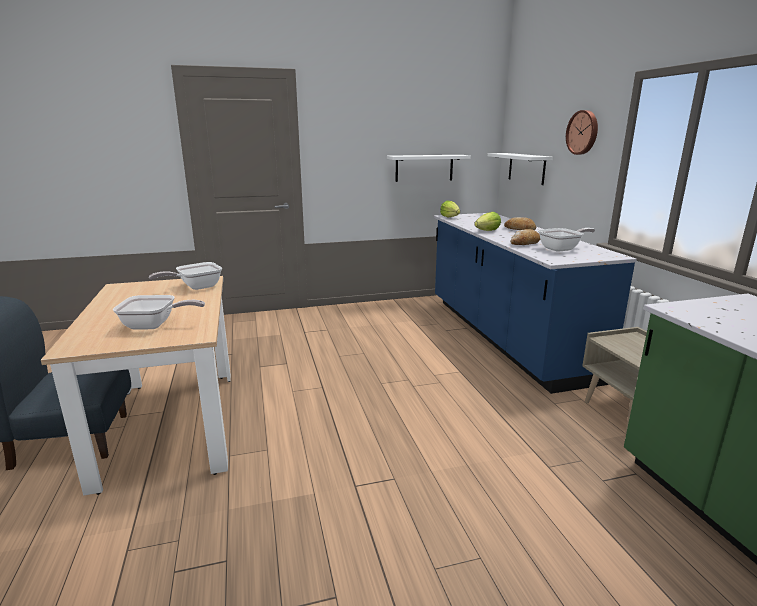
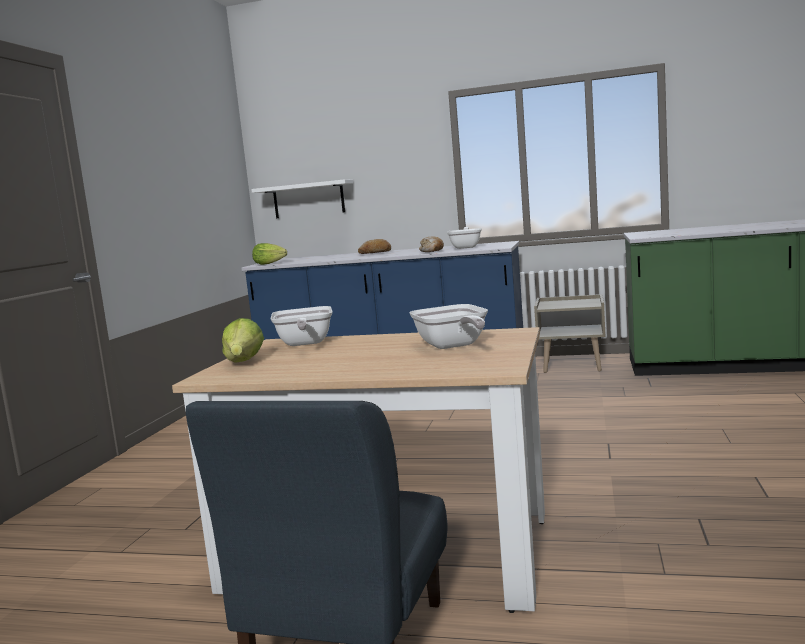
camera: 60 degrees left, 10 degrees down
frying pan [113,295,205,330] -> frying pan turned 135 degrees clockwise [409,304,488,349]
white shelf [387,155,471,182] -> none
lettuce [474,212,501,231] -> lettuce moved to [222,318,264,363]
wall clock [566,110,598,155] -> none

